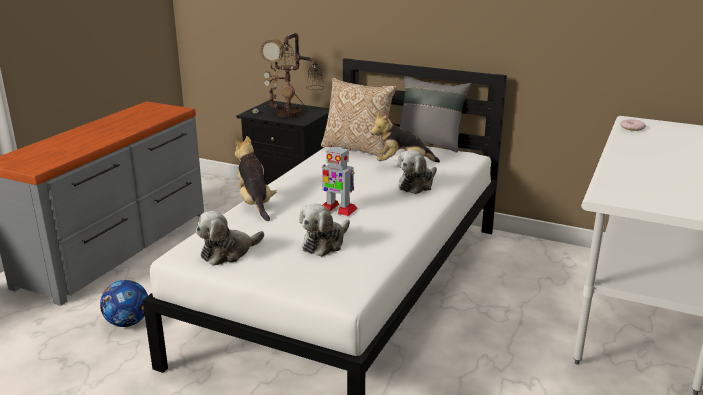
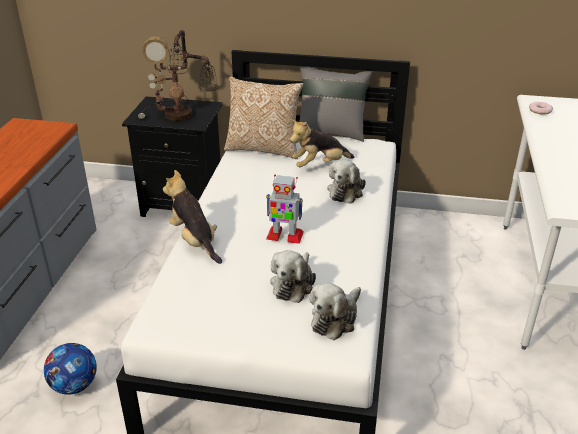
camera: 15 degrees left, 10 degrees up
plush toy [196,211,264,266] -> plush toy moved to [309,283,361,340]

